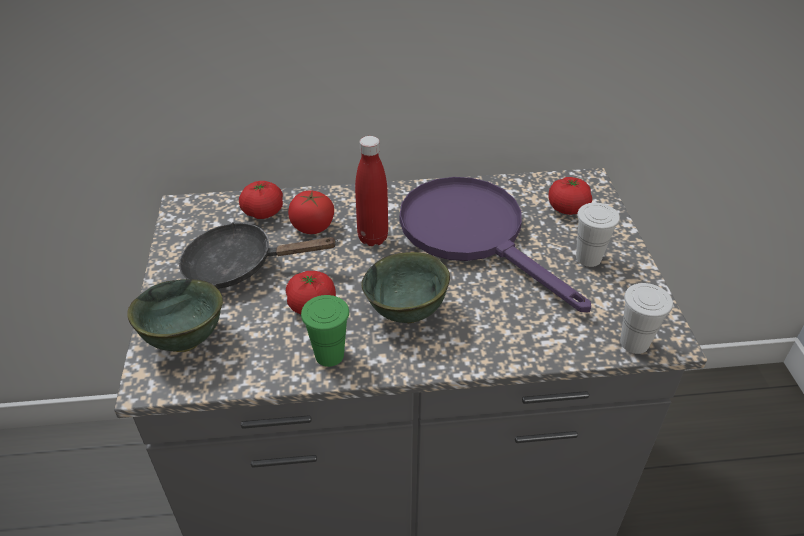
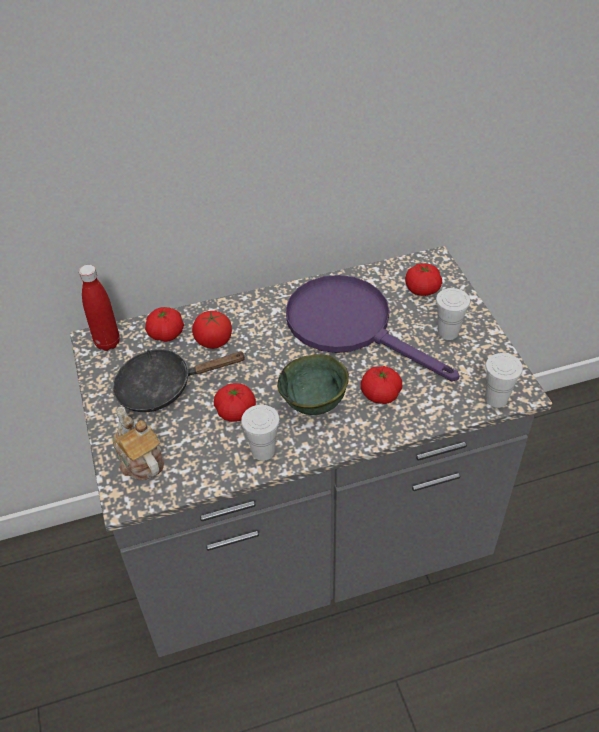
camera: 10 degrees left, 5 degrees up
green bowl [127,279,223,352] -> teapot [113,407,164,480]
green cup [301,295,349,367] -> white cup [241,405,280,461]
red bottle [355,136,388,246] -> red bottle moved to [79,265,120,351]
none -> tomato [361,366,402,404]

